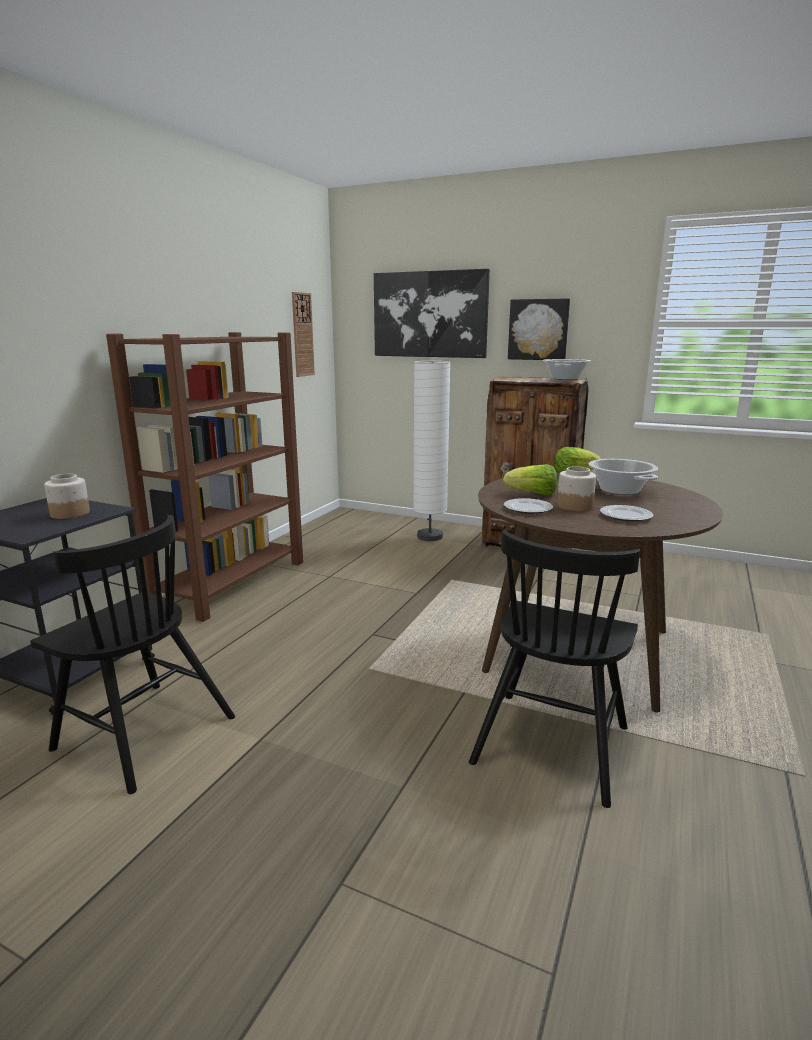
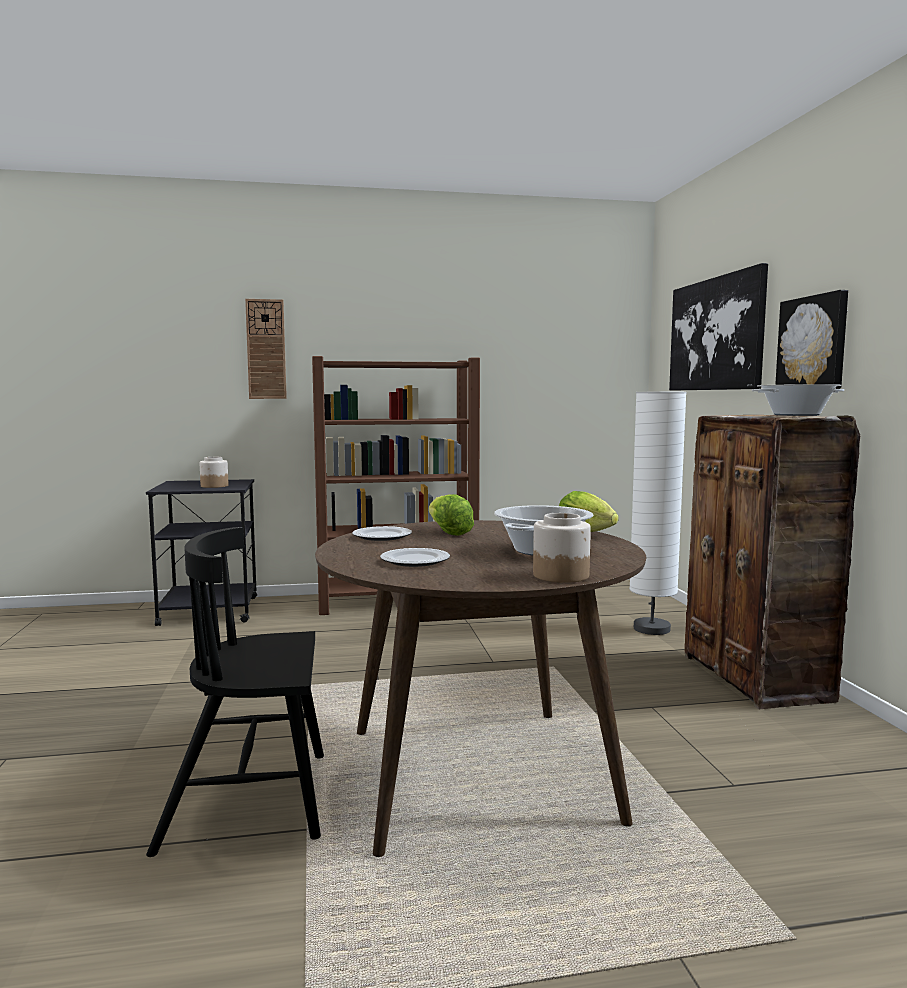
camera: 55 degrees right, 10 degrees down
black chair [30,515,235,794] -> none
wall clock [292,292,315,377] -> wall clock moved to [245,299,287,399]
jar [557,466,596,511] -> jar moved to [533,513,591,583]

